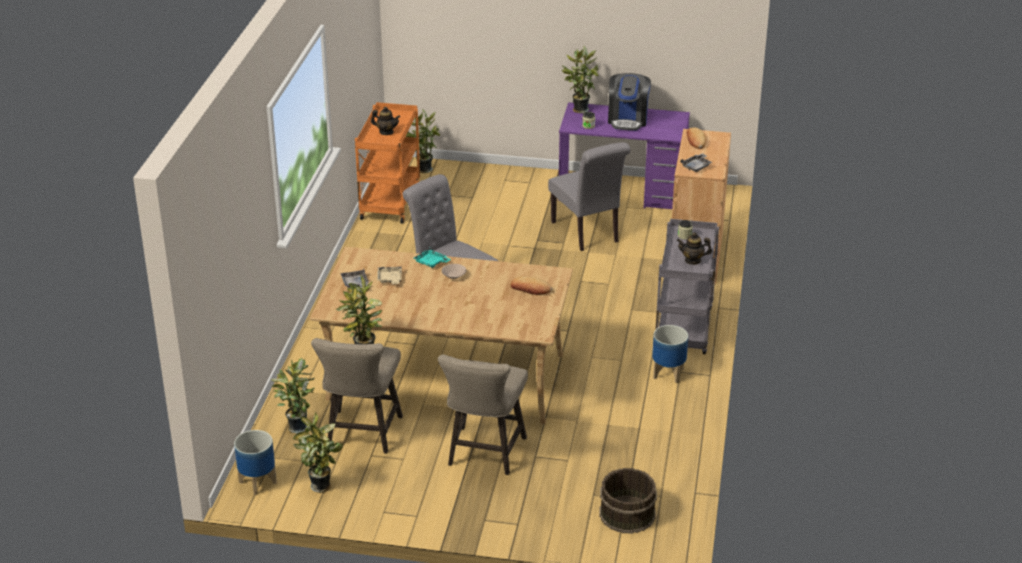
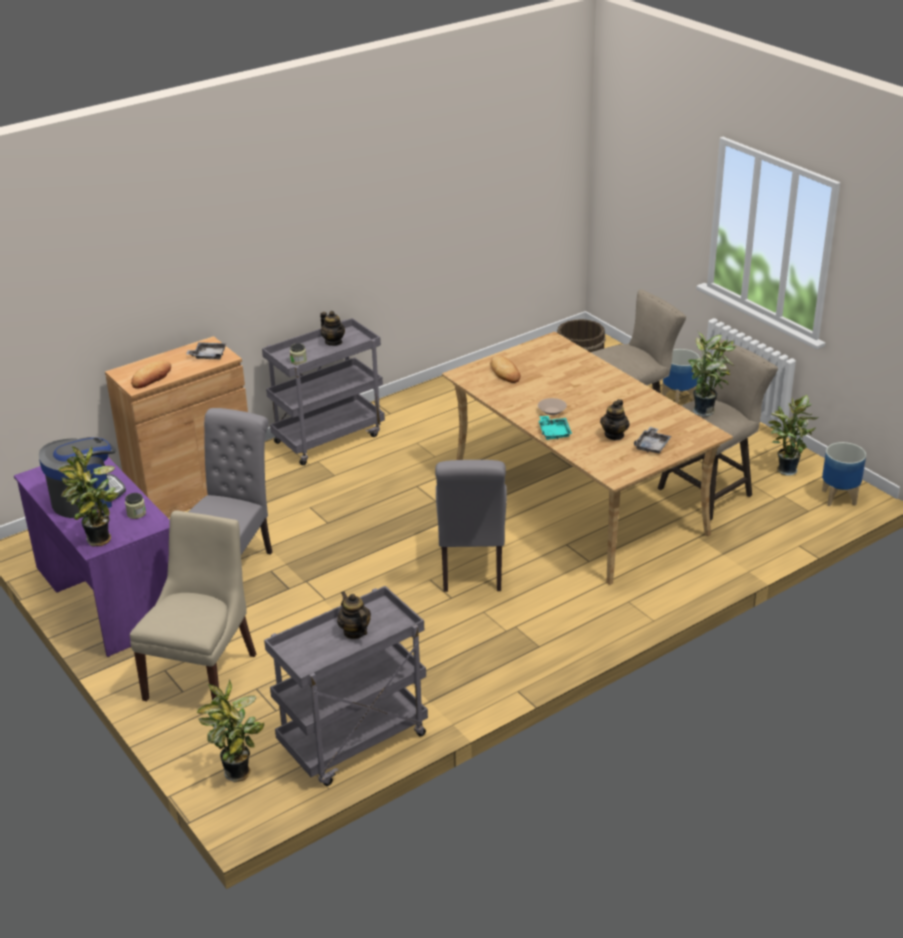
camera: 135 degrees left, 0 degrees up
potted plant [271,358,315,433] -> none
orange cart [355,102,420,224] -> grey cart [264,586,428,786]
beige tray [377,265,402,284] -> teapot [600,399,630,440]
planter [652,325,688,383] -> planter moved to [662,349,700,404]
none -> beige chair [130,510,256,701]

